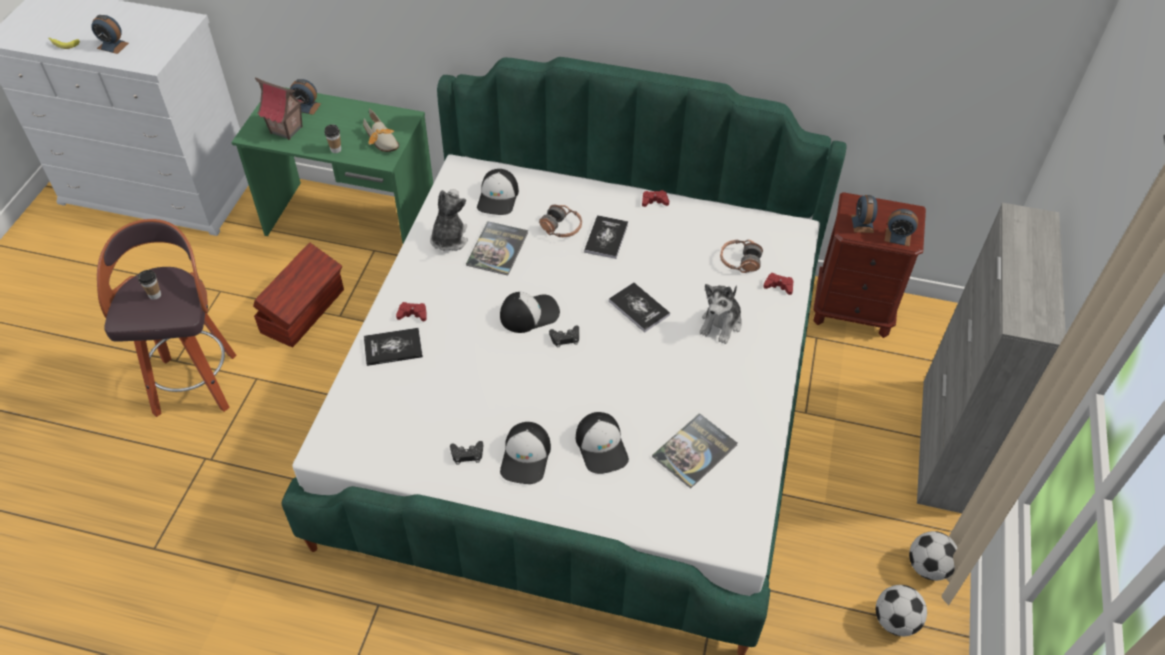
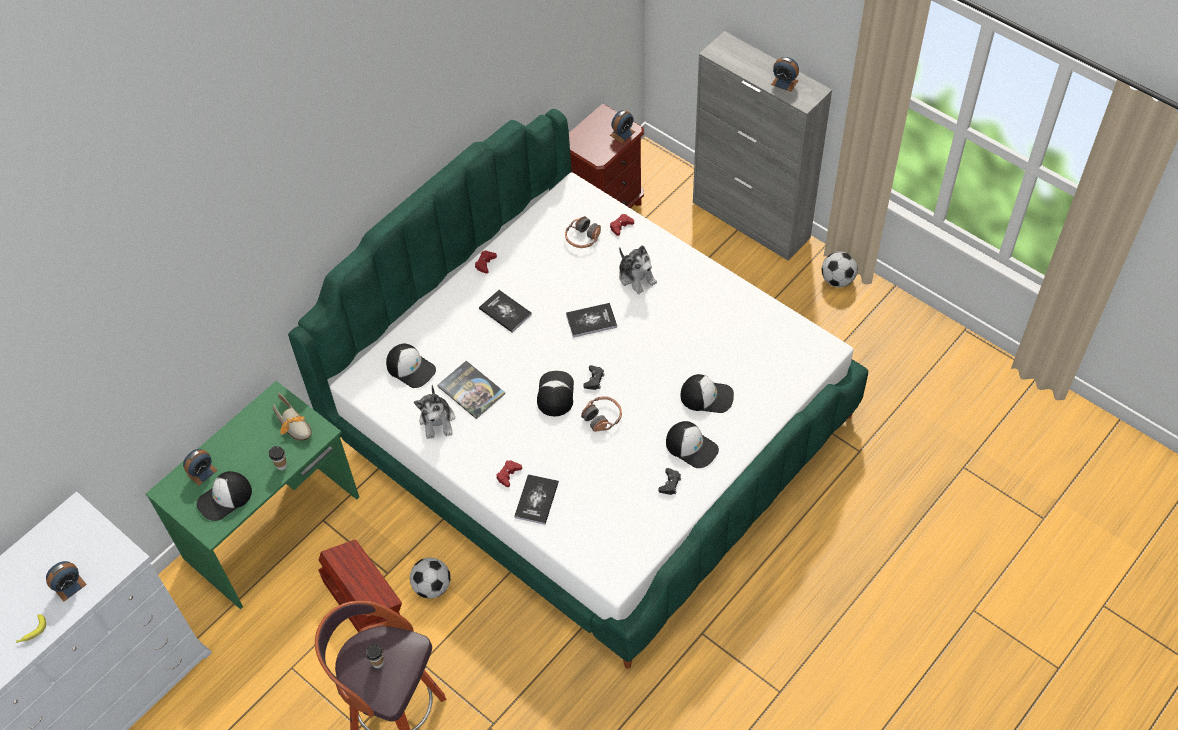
camera: 60 degrees left, 5 degrees up
toy house [255,78,304,140] -> cap [196,471,252,521]
shoe [363,108,399,152] -> shoe turned 60 degrees clockwise [273,392,312,441]
plush toy [430,189,468,251] -> plush toy turned 135 degrees counterclockwise [414,385,455,439]
headphones [539,205,582,237] -> headphones moved to [581,396,622,432]
book [652,413,738,489] -> none
alarm clock [851,195,877,233] -> alarm clock moved to [771,57,799,92]
football [876,585,927,636] -> football moved to [410,558,451,599]

